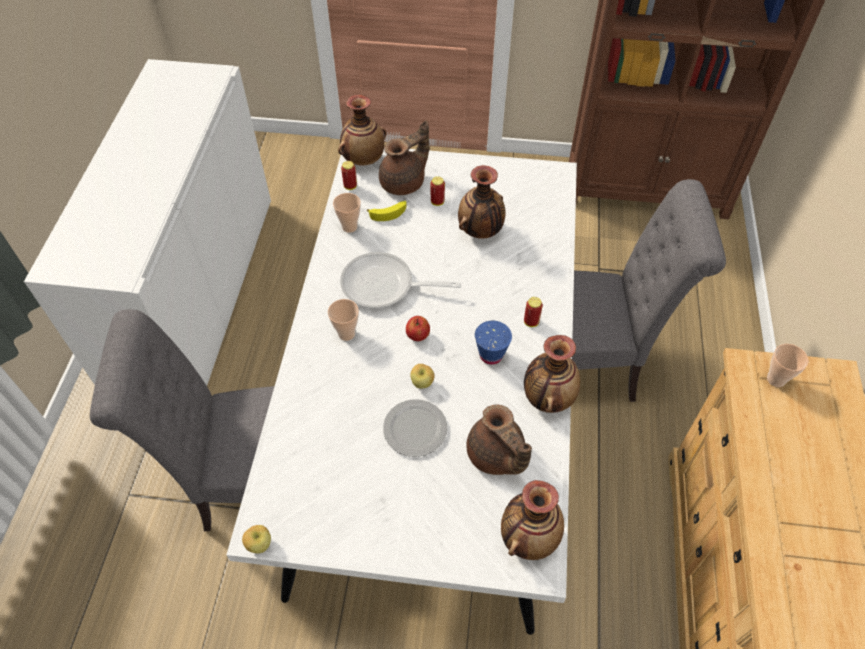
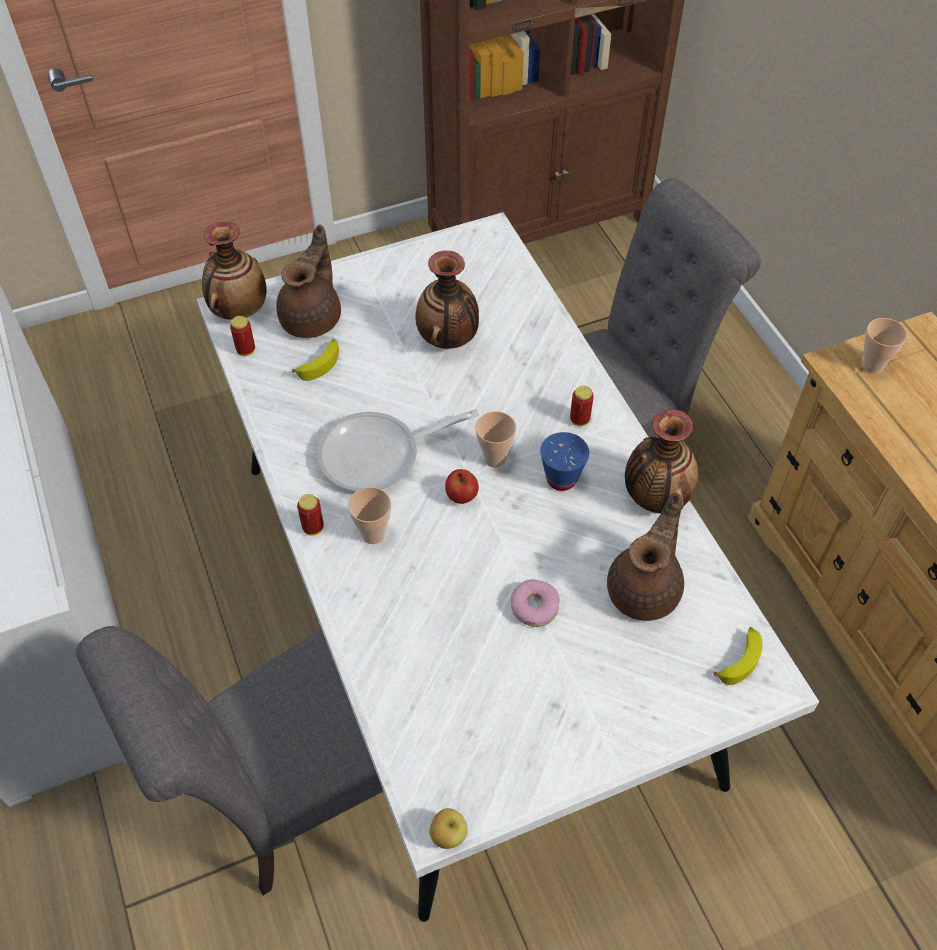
camera: 30 degrees left, 0 degrees up
cup [333,193,361,233] -> cup moved to [476,411,516,467]
plate [383,399,447,457] -> donut [511,579,560,627]
apple [410,364,435,389] -> none
can [431,176,445,206] -> can moved to [297,494,324,535]
brown teapot [467,404,532,475] -> brown teapot turned 90 degrees counterclockwise [607,492,684,621]
vase [501,480,564,560] -> banana [714,627,763,685]

